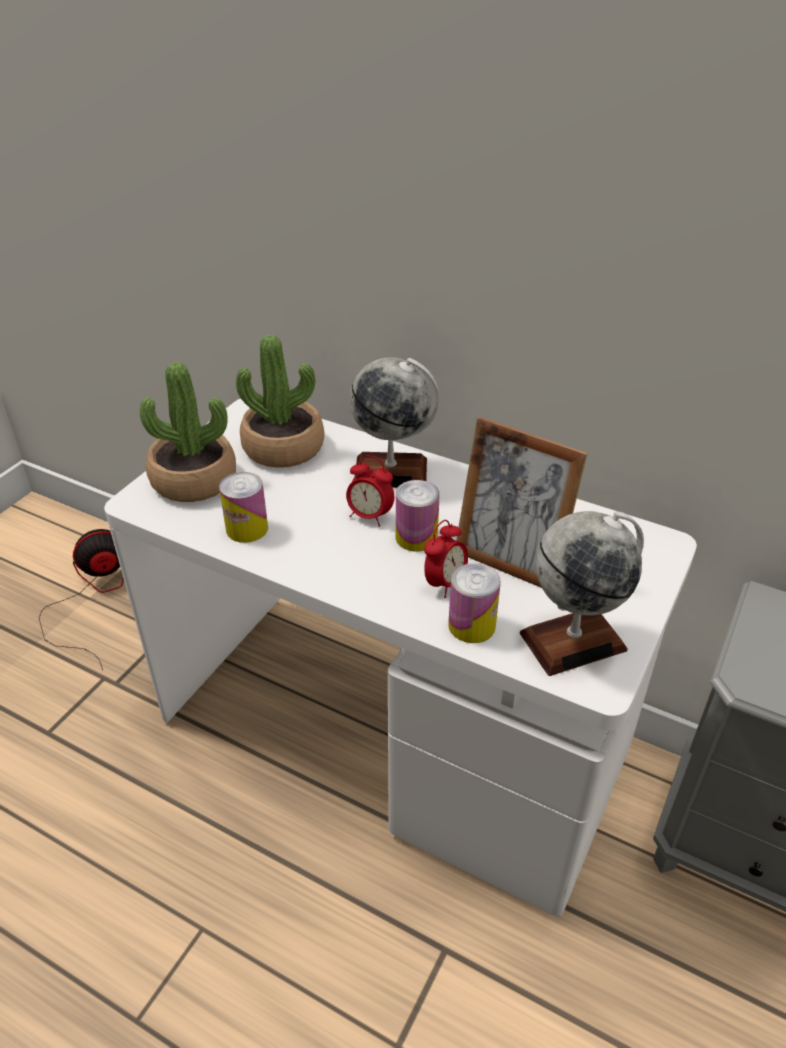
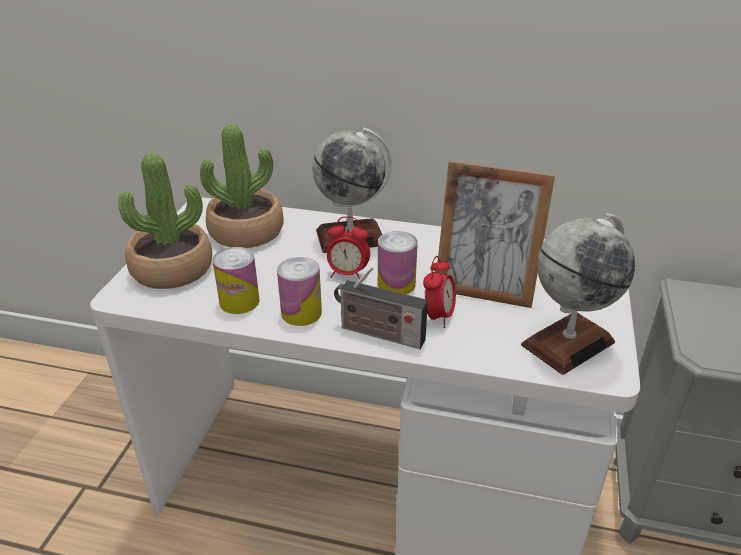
camera: 15 degrees left, 5 degrees down
fan [39,529,124,670] -> none
can [448,563,501,643] -> can moved to [277,257,322,326]
none -> radio [334,267,428,349]

